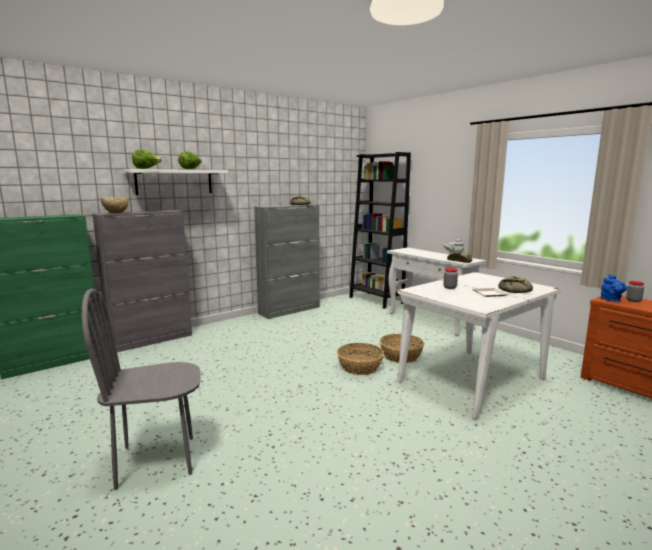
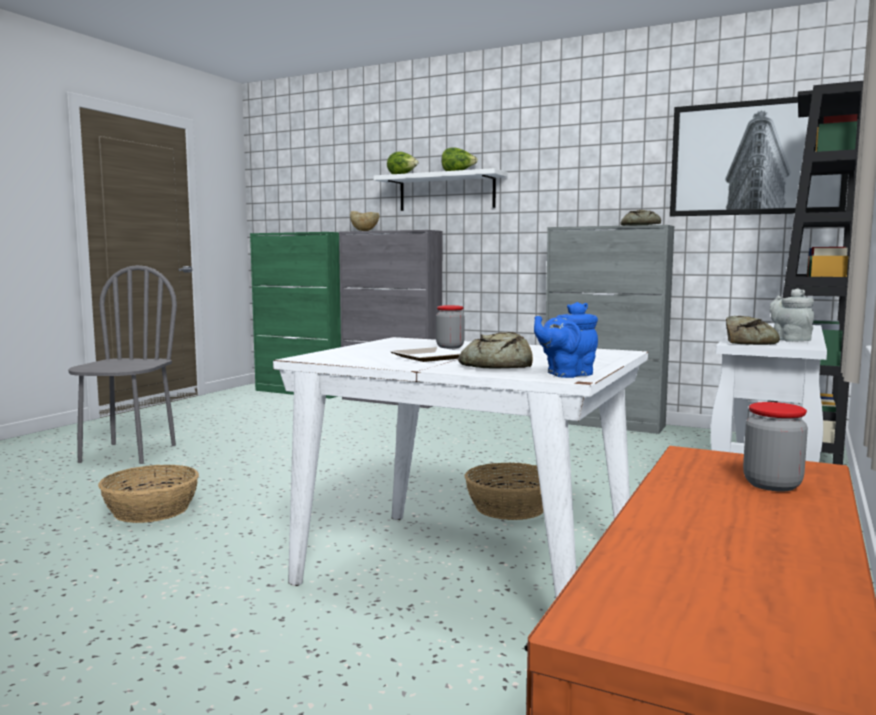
camera: 65 degrees right, 5 degrees down
grey chair [81,289,201,490] -> grey chair turned 45 degrees clockwise [68,265,177,464]
basket [337,343,384,375] -> basket moved to [98,465,199,523]
blue teapot [601,274,627,302] -> blue teapot moved to [534,302,598,378]
none -> picture [670,97,848,216]

